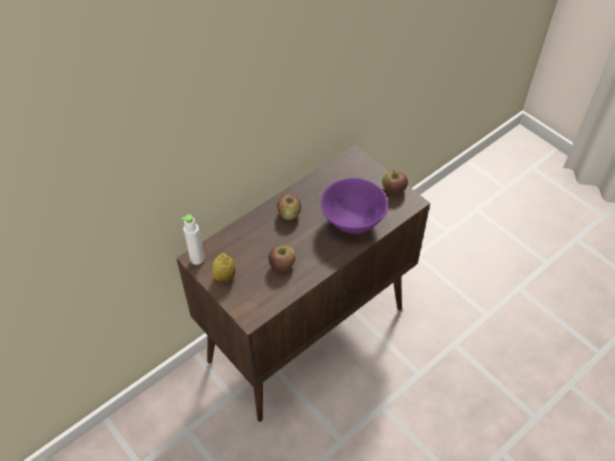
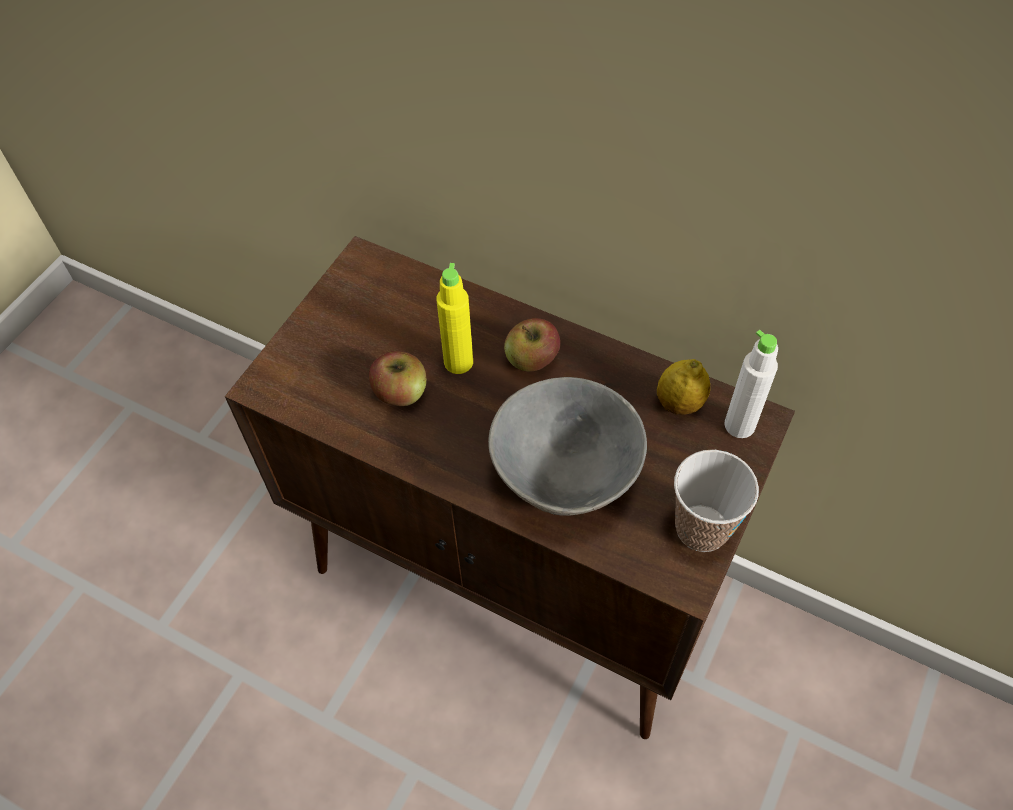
camera: 70 degrees right, 5 degrees up
white bottle [182,215,204,265] -> white bottle moved to [725,330,778,438]
lemon [212,253,236,282] -> lemon moved to [657,359,710,415]
purple bowl [321,178,388,234] -> grey bowl [488,377,647,516]
apple [382,170,408,194] -> cup [674,450,759,552]
none -> yellow bottle [437,263,473,374]

